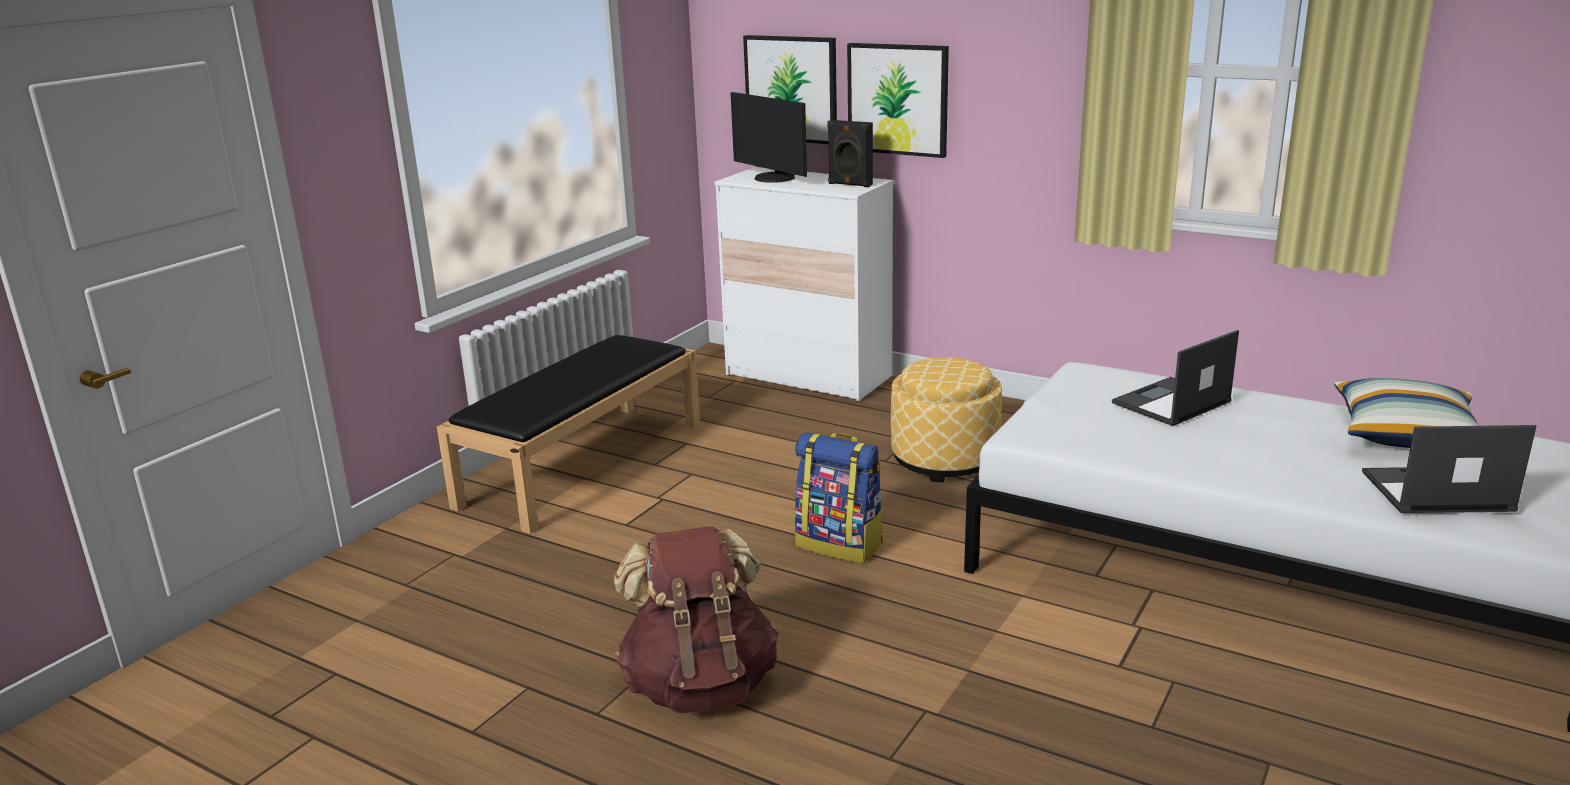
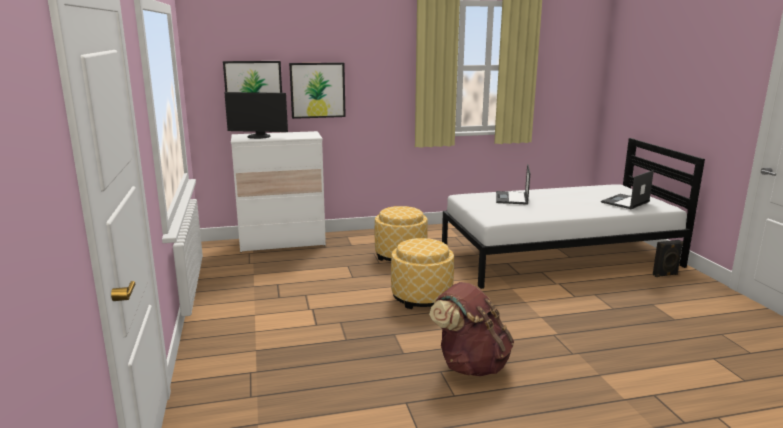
camera: 45 degrees left, 5 degrees down
black bench [437,335,700,534] -> none
backpack [794,432,883,563] -> ottoman [391,238,454,309]
black speaker [827,120,873,187] -> black speaker moved to [653,240,683,277]
pillow [1334,378,1479,448] -> none

